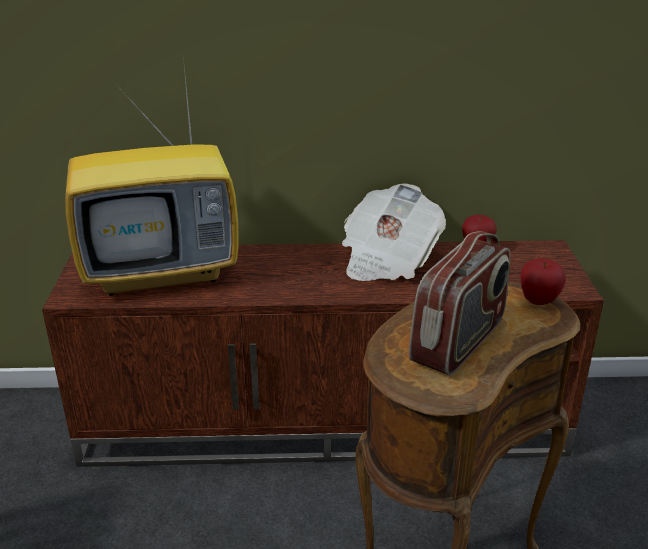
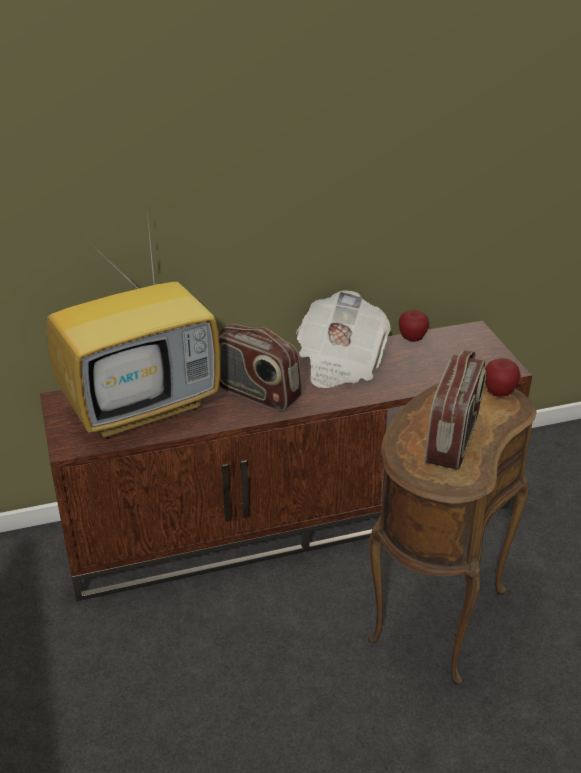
camera: 15 degrees left, 5 degrees up
none -> radio [219,324,302,411]

